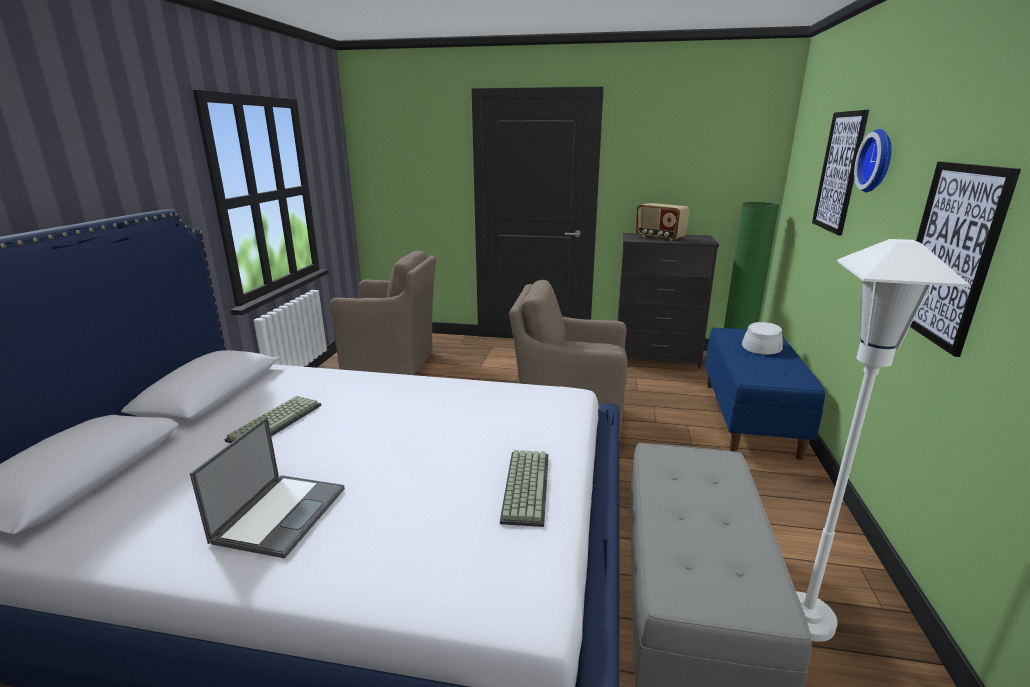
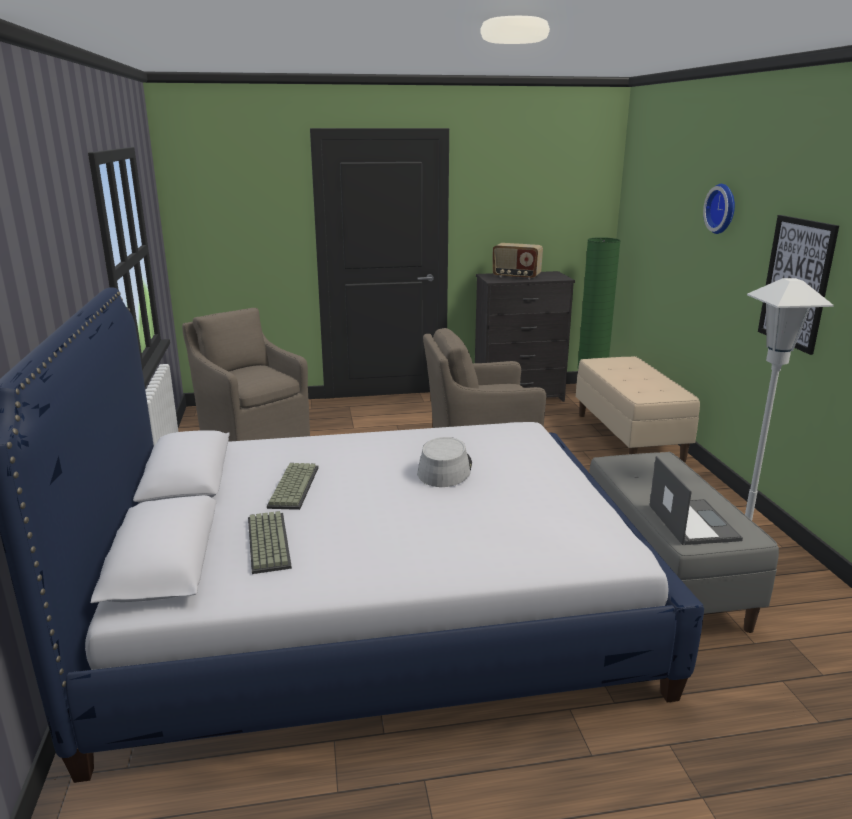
camera: 20 degrees left, 0 degrees up
laptop [190,417,345,558] -> laptop moved to [649,456,743,545]
brown armchair [330,250,436,375] -> brown armchair turned 120 degrees counterclockwise [182,308,310,442]
keyboard [500,450,549,527] -> keyboard moved to [248,511,292,574]
blue bench [705,328,825,460] -> beige bench [576,356,700,463]
grey hat [742,322,784,355] -> grey hat moved to [418,437,472,487]
picture [812,110,869,236] -> none

